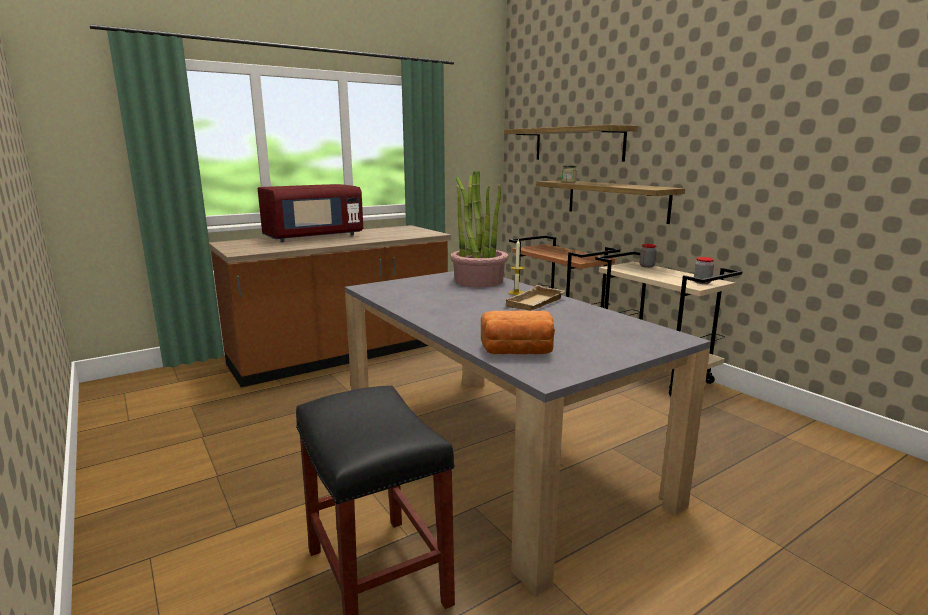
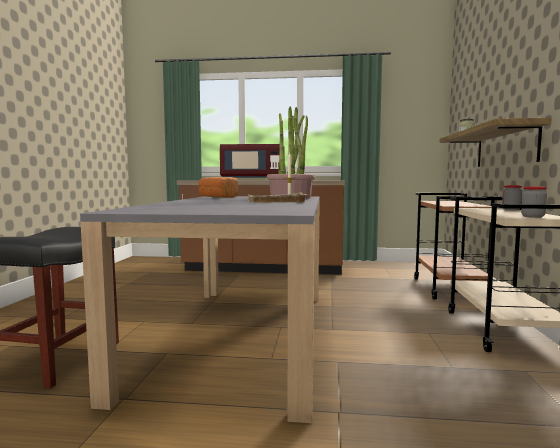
camera: 40 degrees right, 10 degrees down
bread [481,311,555,355] -> bread moved to [199,177,238,198]
shelf [504,125,638,162] -> none

